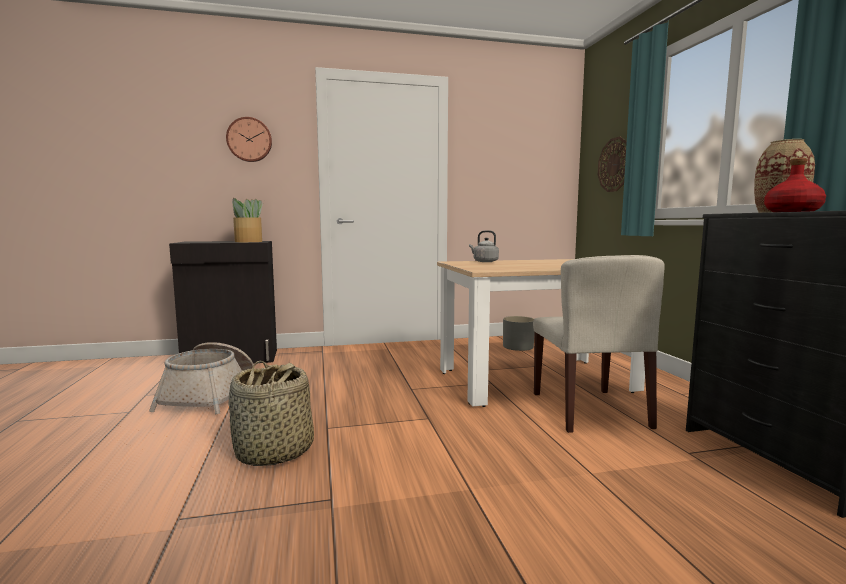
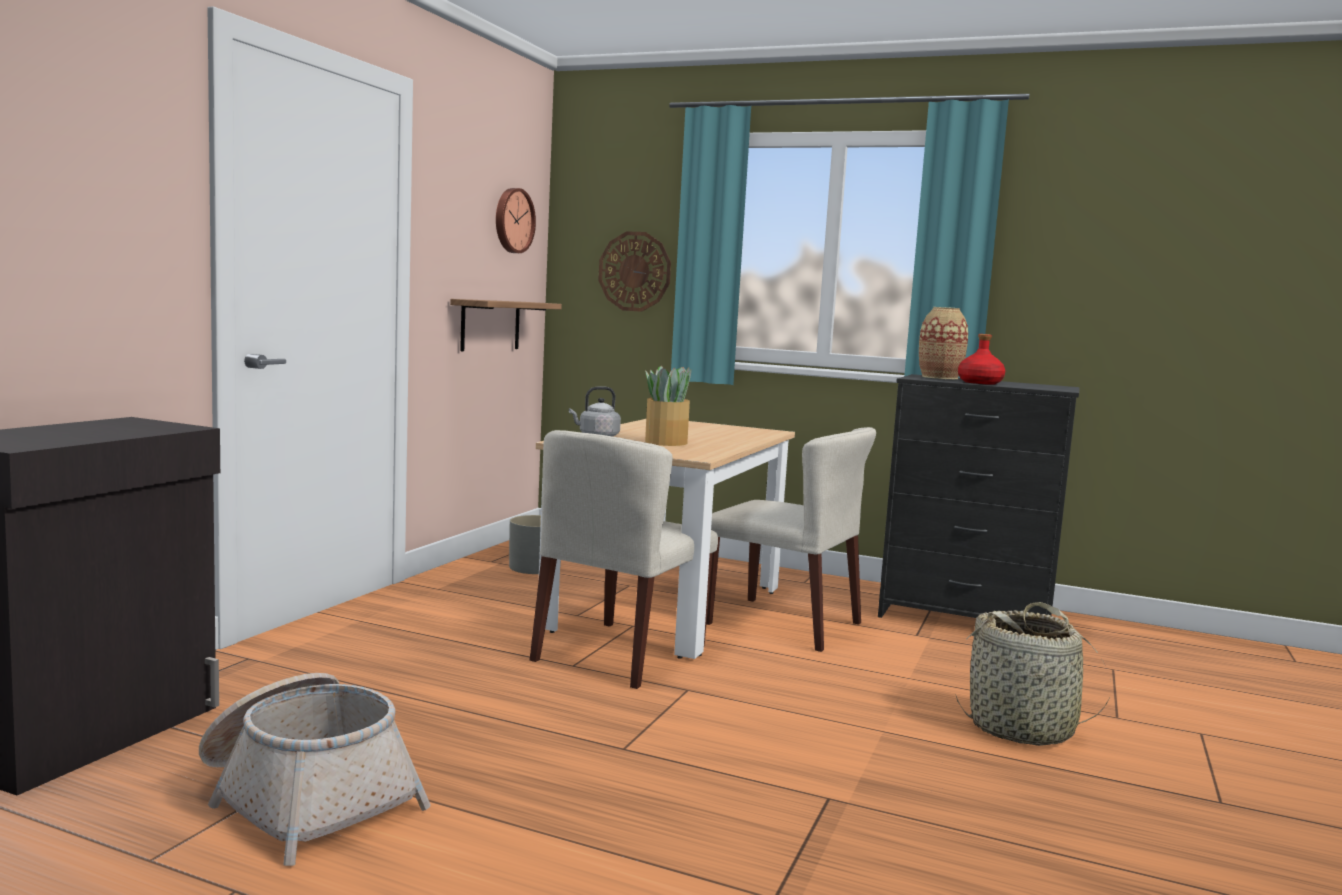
camera: 55 degrees left, 0 degrees up
wall clock [226,117,272,162] -> wall clock moved to [496,188,536,253]
basket [229,361,314,466] -> basket moved to [955,602,1111,746]
potted plant [232,198,263,242] -> potted plant moved to [645,366,691,446]
none -> shelf [450,299,562,351]
none -> beige chair [530,430,718,689]

